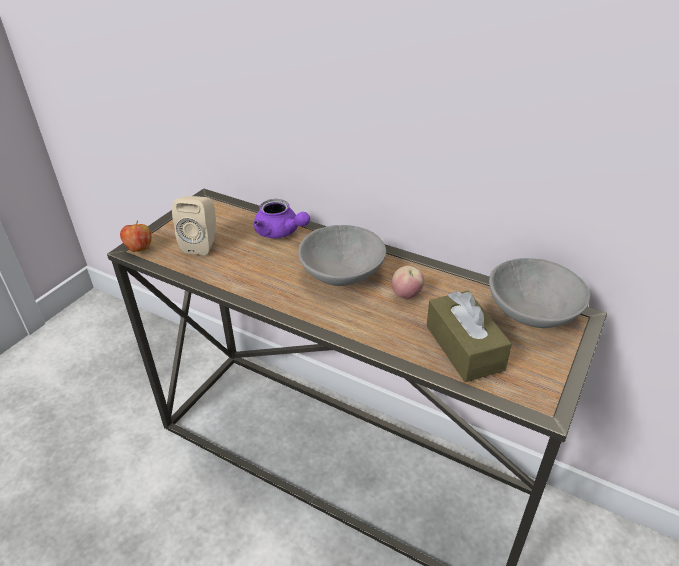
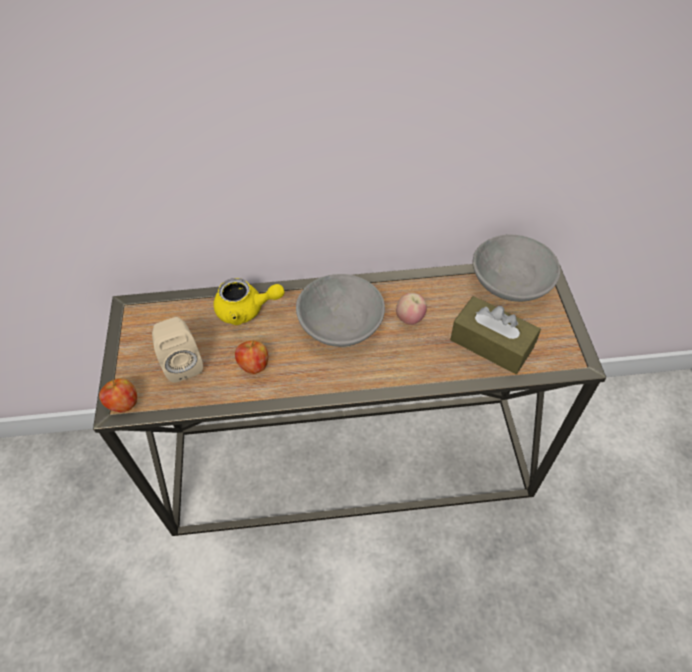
camera: 35 degrees left, 15 degrees up
purple teapot [254,199,310,238] -> yellow teapot [214,278,284,325]
none -> apple [235,340,268,374]

